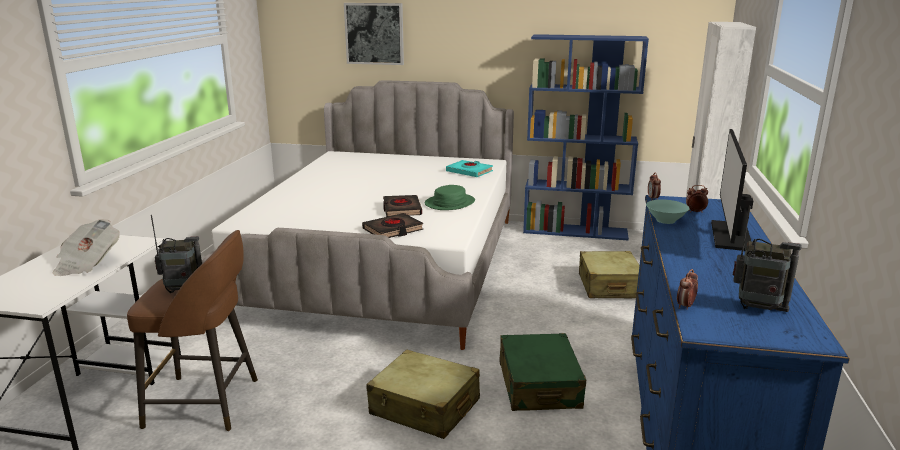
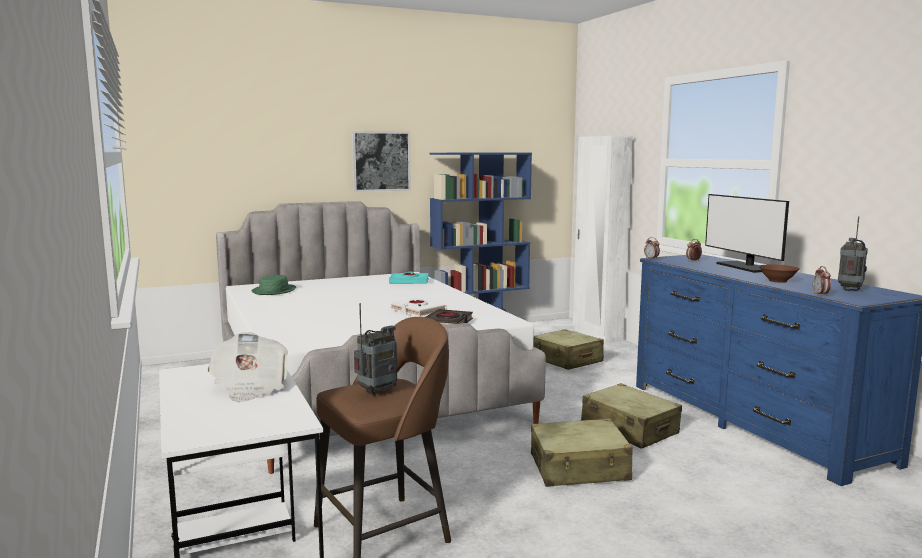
camera: 35 degrees left, 10 degrees down
picture [344,3,404,65] -> picture moved to [352,131,411,192]
black book [383,195,422,217] -> white book [390,298,447,317]
green hat [425,185,475,210] -> green hat moved to [252,275,296,295]
green suitcase [499,333,586,411] -> beige suitcase [581,383,682,449]
turquoise bowl [646,200,690,224] -> none
radio [733,206,802,312] -> radio turned 45 degrees counterclockwise [838,216,868,291]
none -> brown bowl [759,264,799,283]

